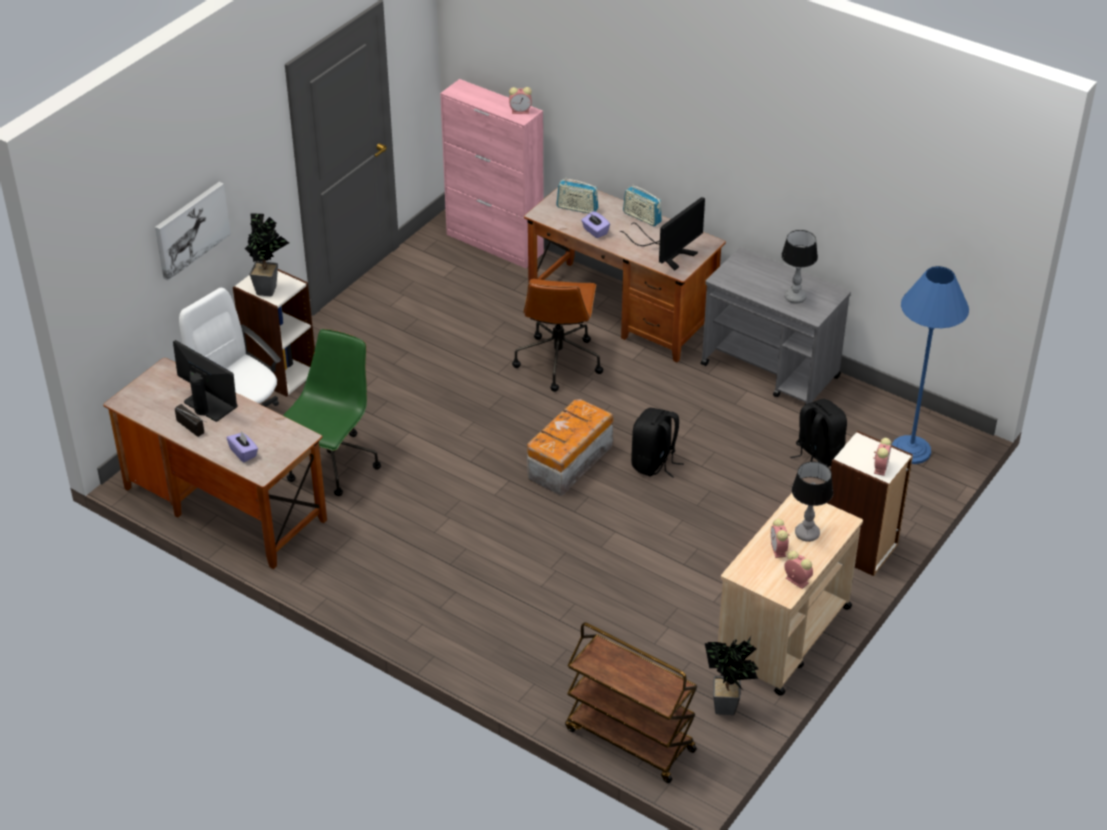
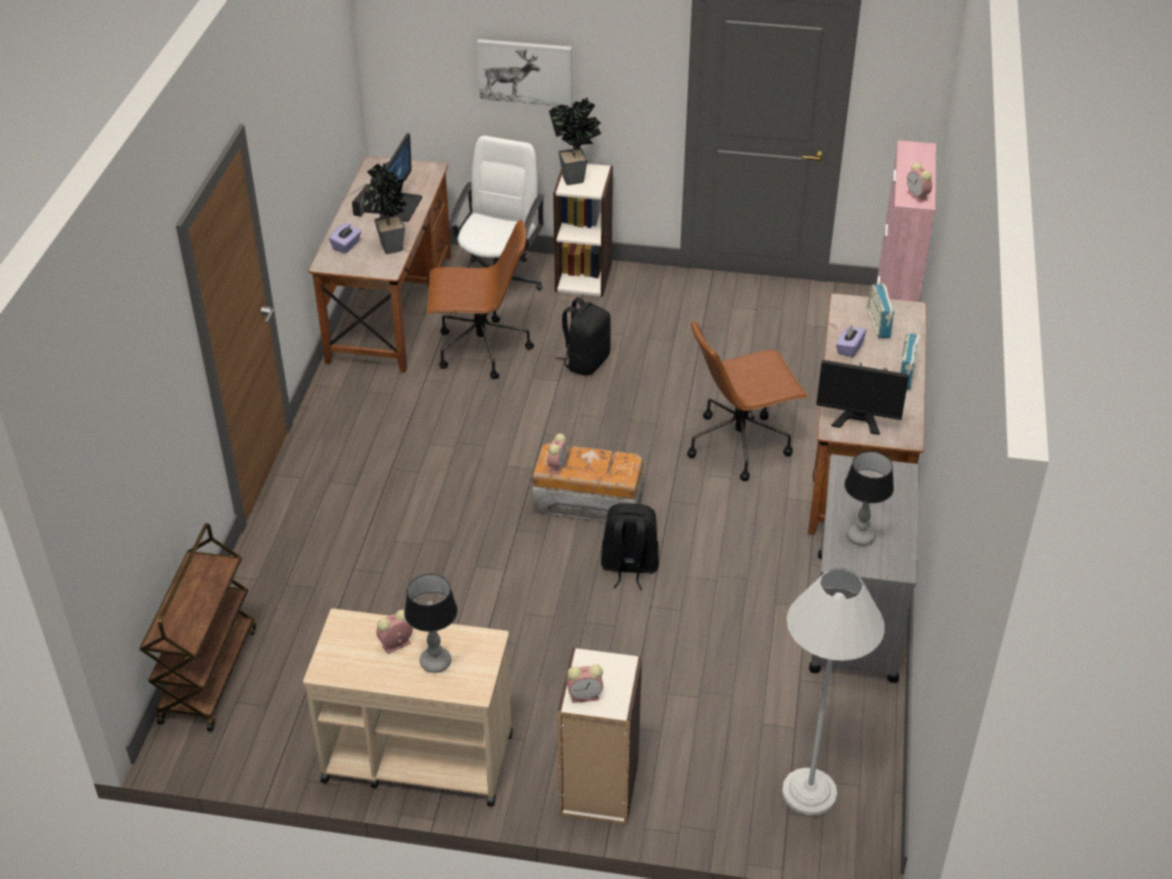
camera: 65 degrees right, 0 degrees up
green office chair [283,329,381,496] -> brown office chair [427,219,534,379]
potted plant [705,636,758,715] -> potted plant moved to [364,163,407,254]
alarm clock [784,551,813,589] -> alarm clock moved to [547,433,567,474]
black backpack [790,399,847,467] -> black backpack moved to [556,297,611,375]
blue floor lamp [892,266,969,464] -> white floor lamp [782,568,885,815]

